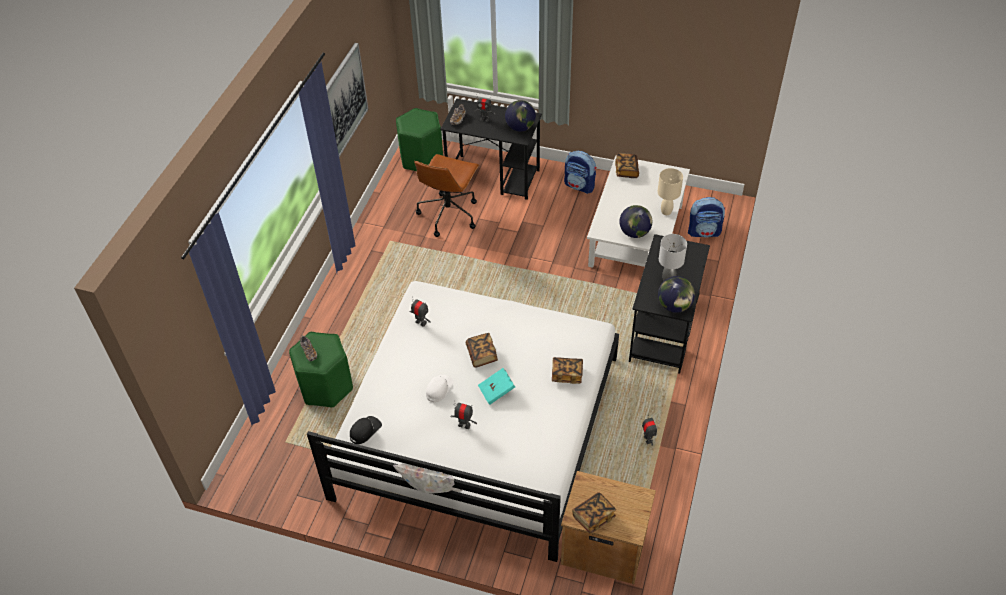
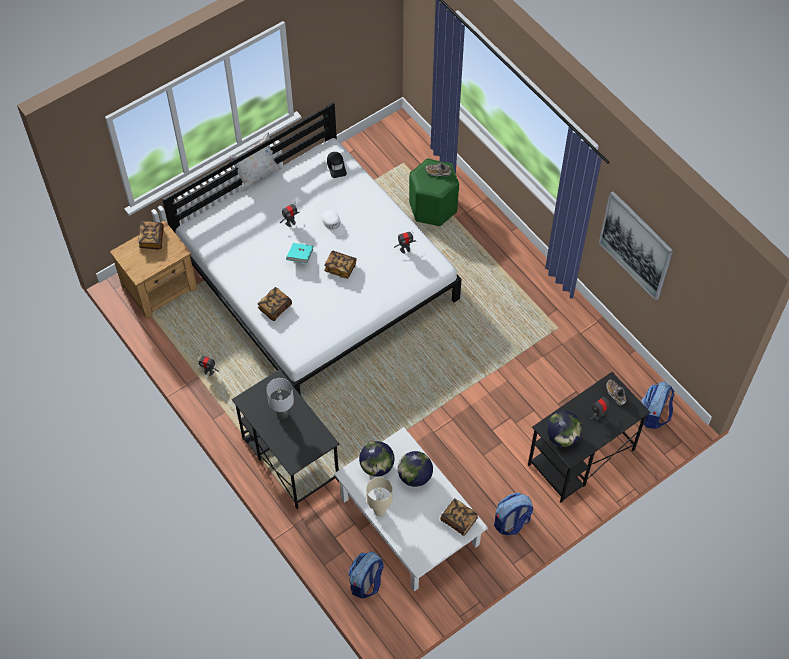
camera: 125 degrees right, 10 degrees up
green stool [396,108,443,171] -> backpack [640,381,674,429]
brown office chair [414,154,479,237] -> none
globe [658,276,695,313] -> globe moved to [398,451,433,487]

